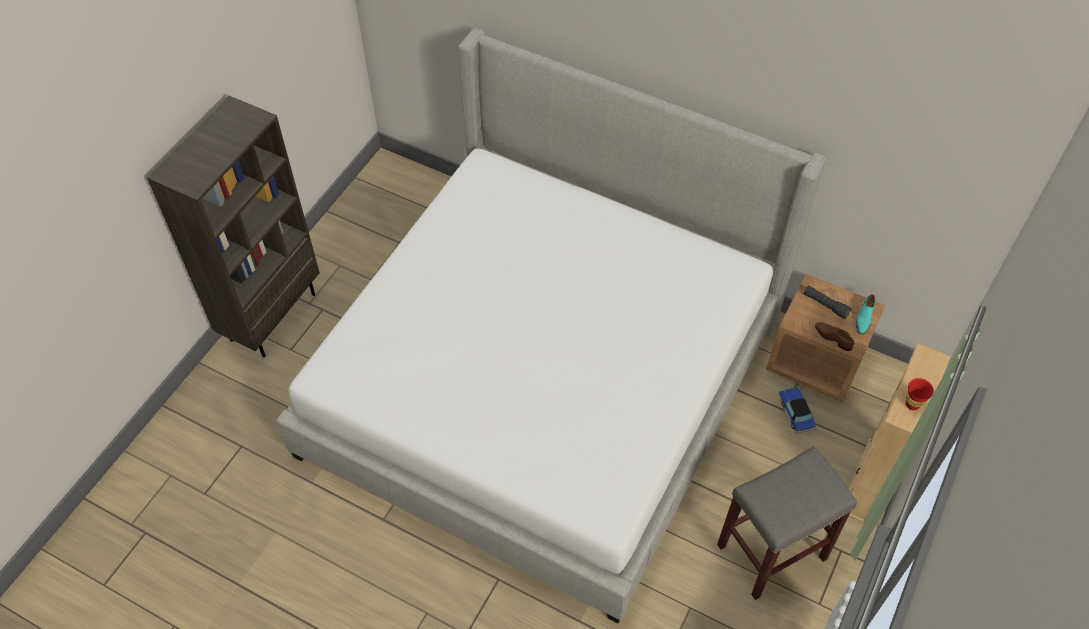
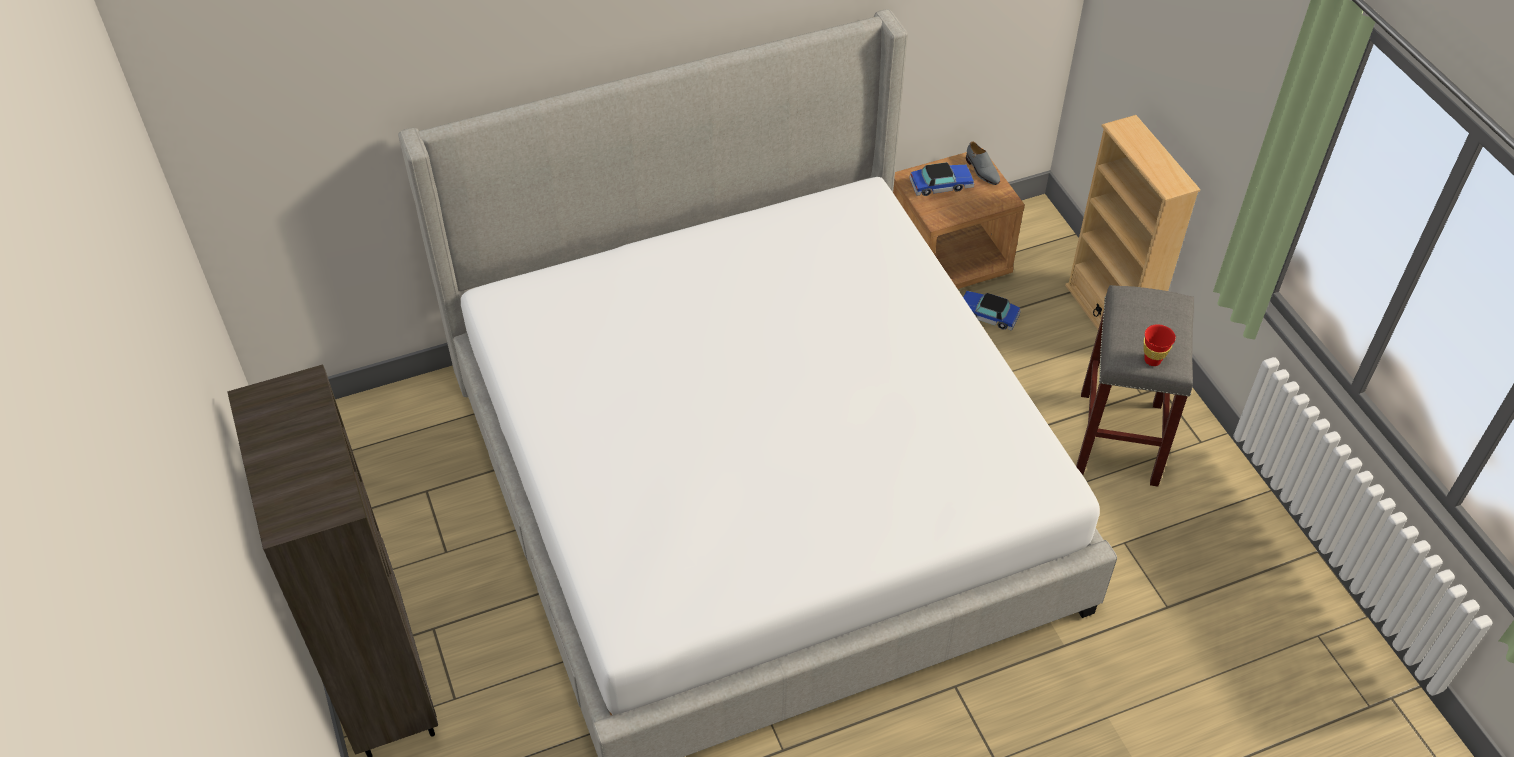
camera: 50 degrees left, 5 degrees down
black flashlight [804,286,852,319] -> toy car [909,162,974,196]
brown shoe [815,322,854,351] -> none
turquoise shoe [856,294,875,334] -> grey shoe [966,141,1000,185]
red cup [906,378,934,410] -> red cup moved to [1144,324,1176,366]

